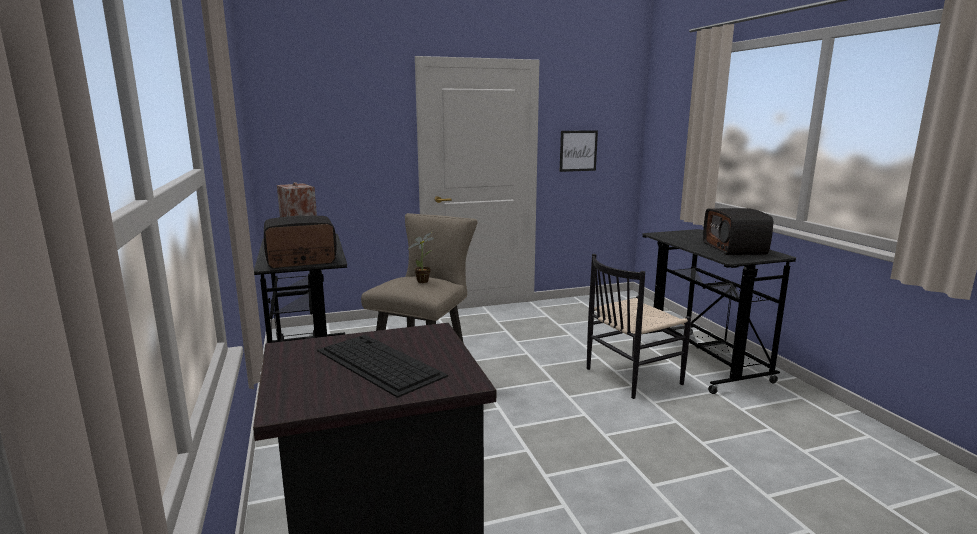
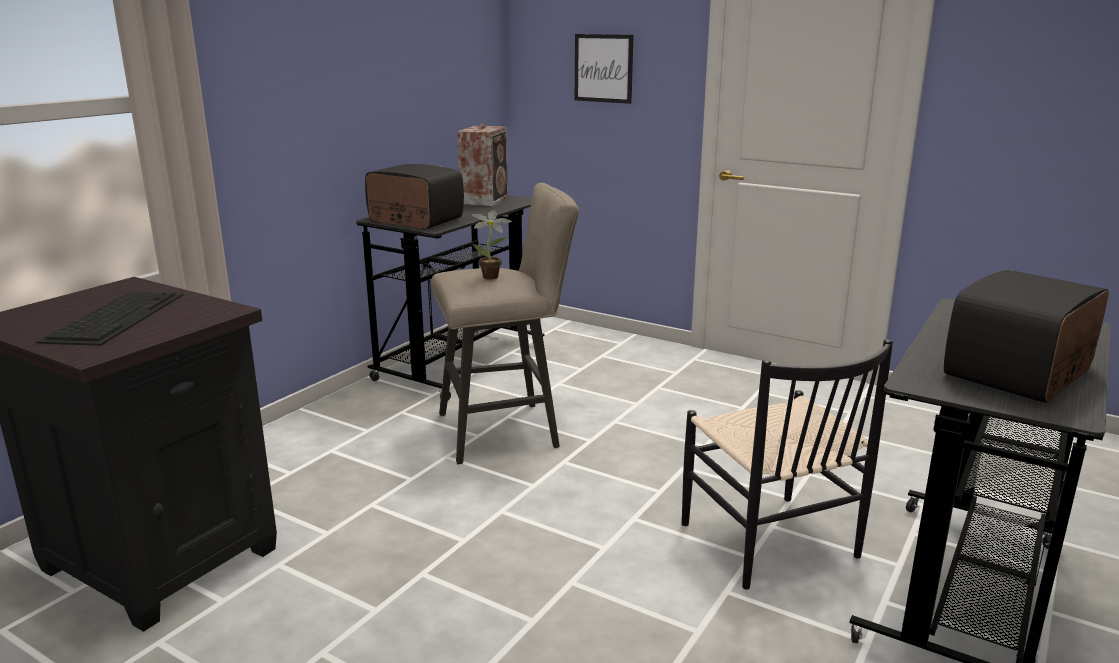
camera: 50 degrees right, 5 degrees up
picture [560,130,598,172] -> picture moved to [575,34,634,104]
black chair [587,254,691,399] -> black chair turned 135 degrees counterclockwise [682,339,893,590]

